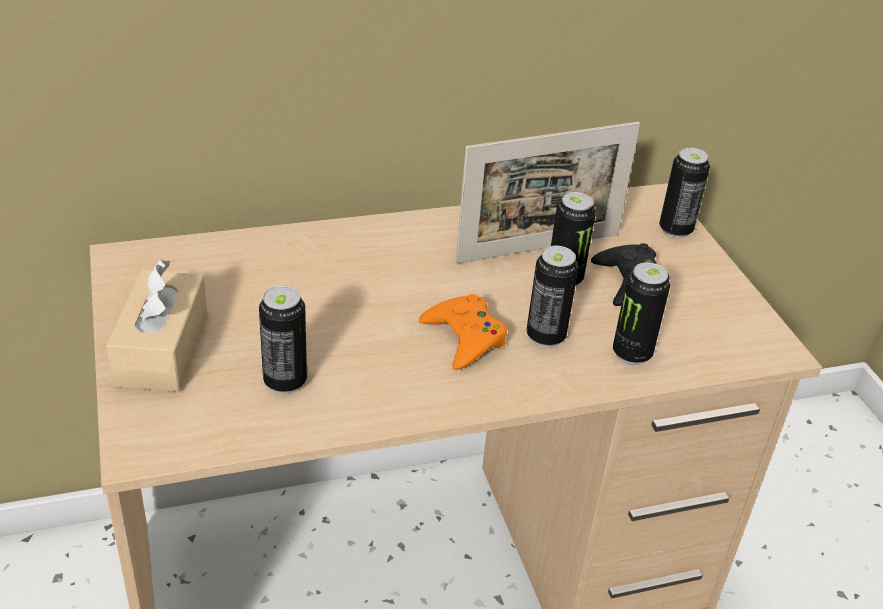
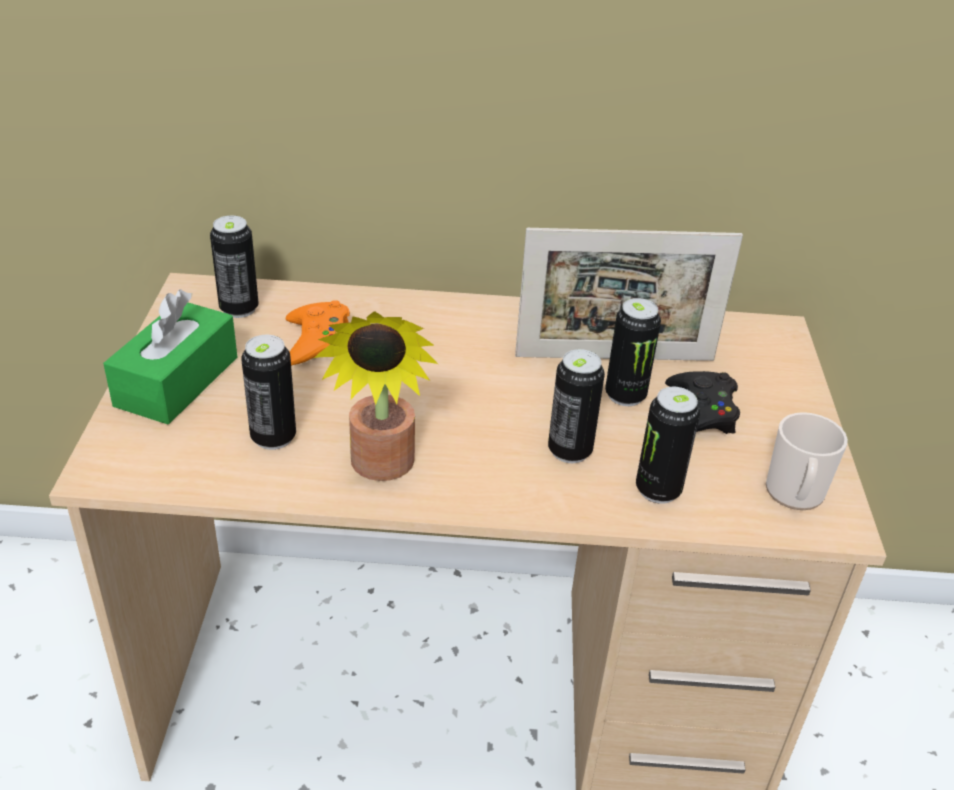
camera: 20 degrees right, 0 degrees up
beige tissue box [106,259,207,392] -> green tissue box [103,290,237,424]
orange game controller [419,294,507,370] -> orange game controller moved to [286,300,350,365]
can [659,148,710,238] -> can moved to [210,215,259,318]
none -> potted plant [314,311,438,481]
none -> mug [766,412,848,510]

